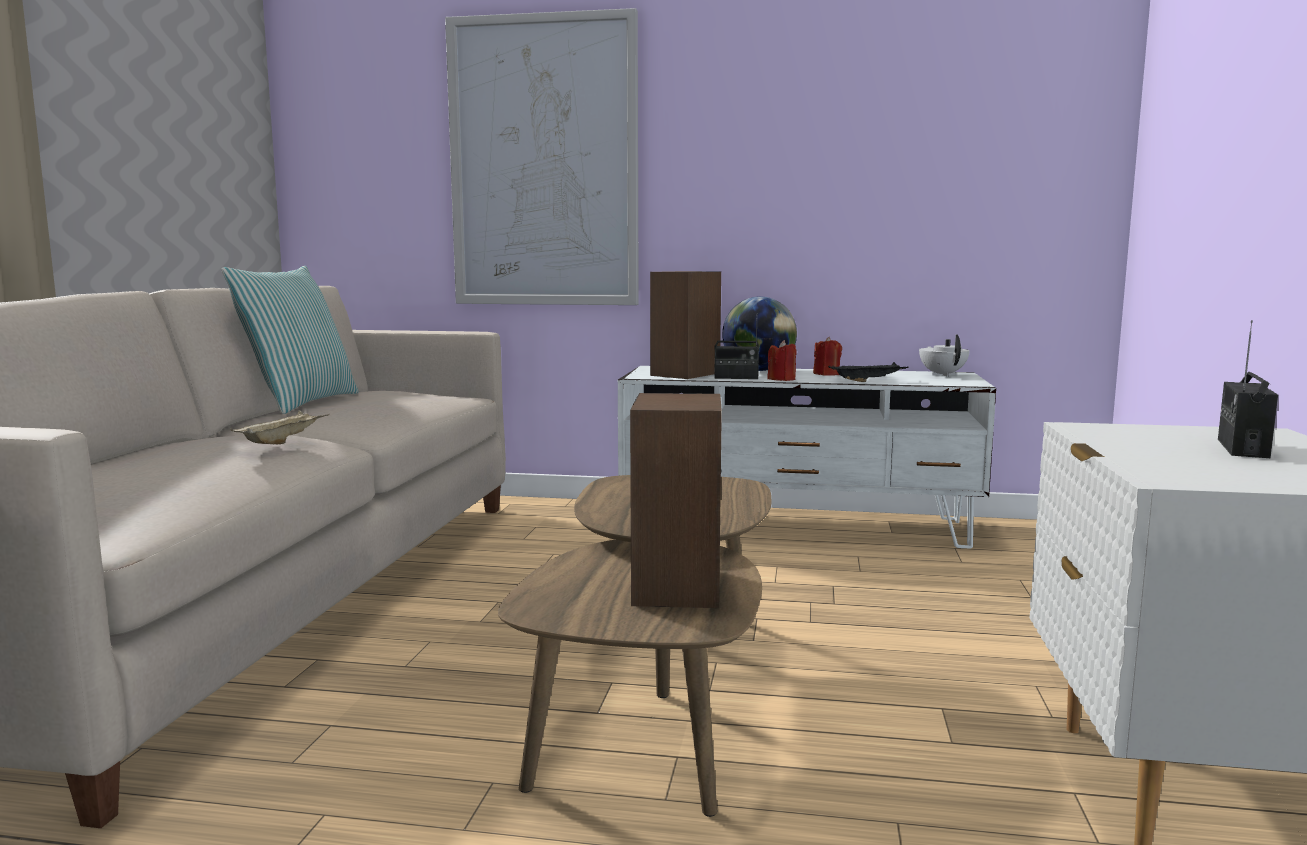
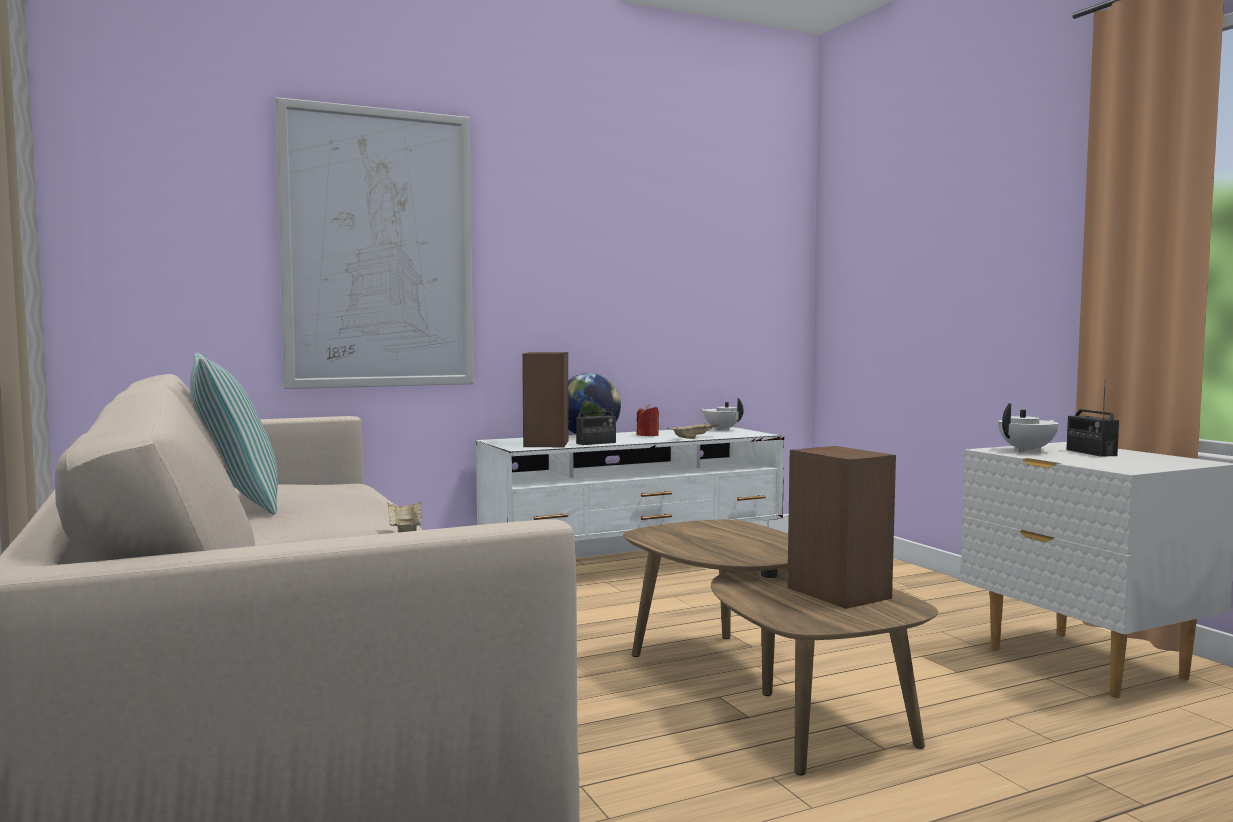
camera: 35 degrees left, 5 degrees down
red candle [767,340,797,381] -> none
black tray [828,362,908,382] -> beige tray [667,422,719,439]
none -> white teapot [998,403,1059,453]

